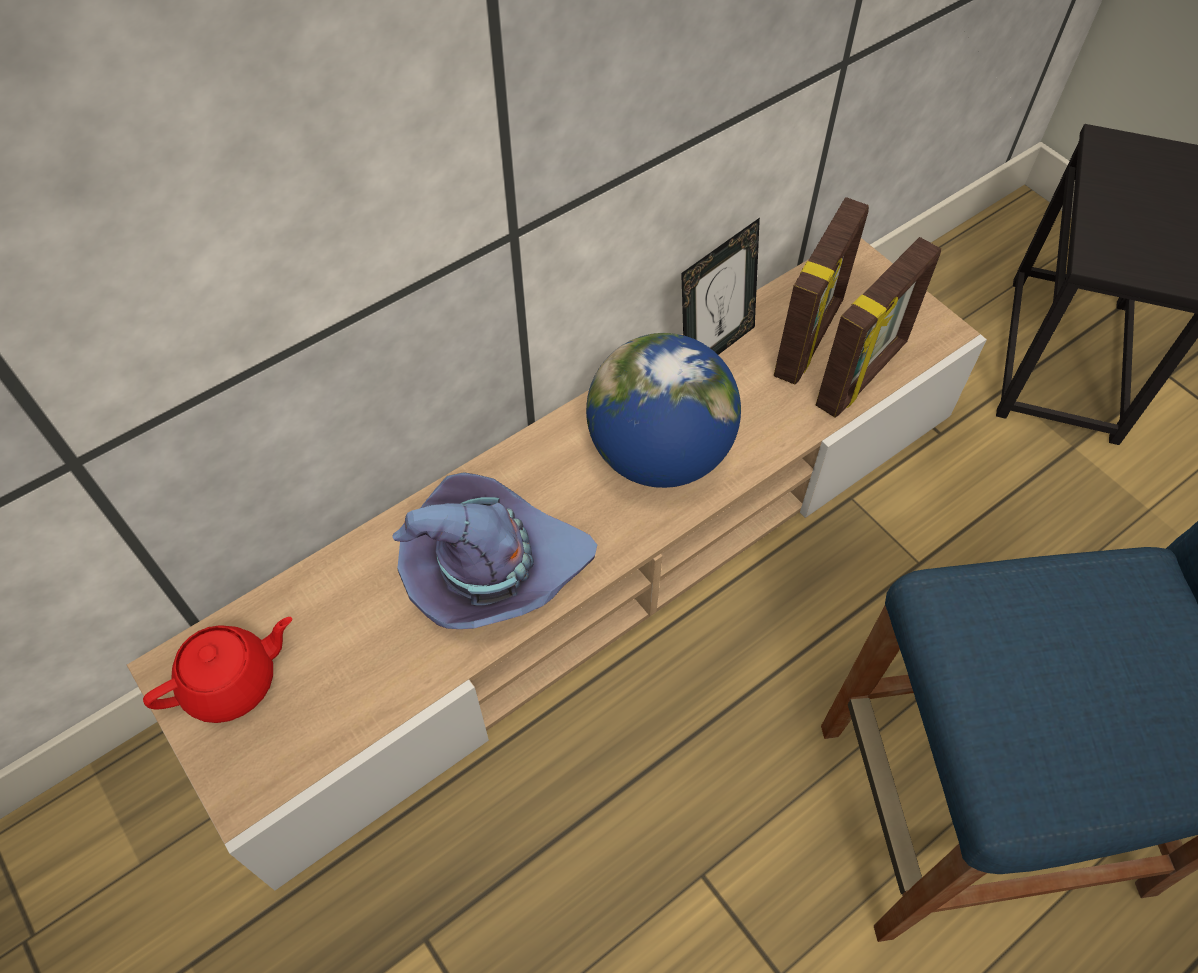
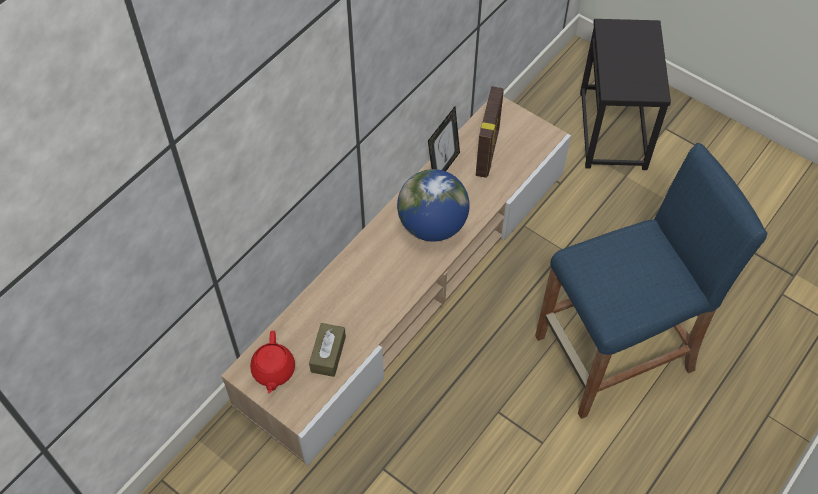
camera: 15 degrees left, 0 degrees up
red teapot [143,617,292,723] -> red teapot turned 135 degrees clockwise [250,331,295,394]
purple hat [392,472,597,629] -> none
picture frame [816,237,941,418] -> none
none -> brown tissue box [309,323,346,377]

